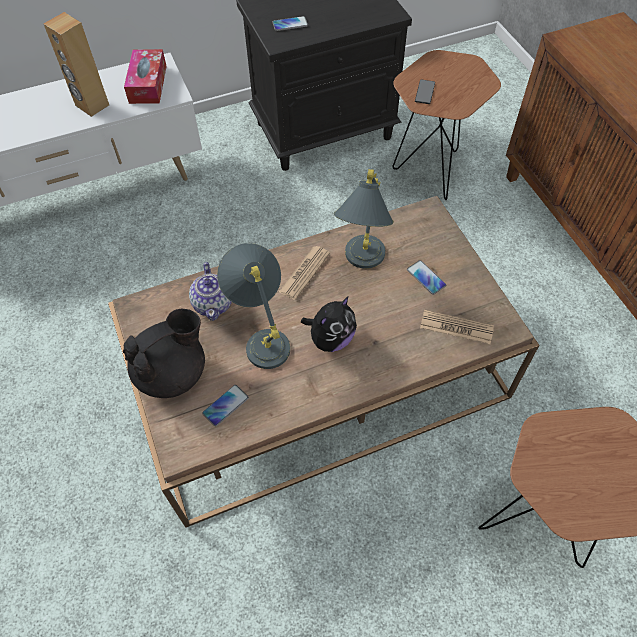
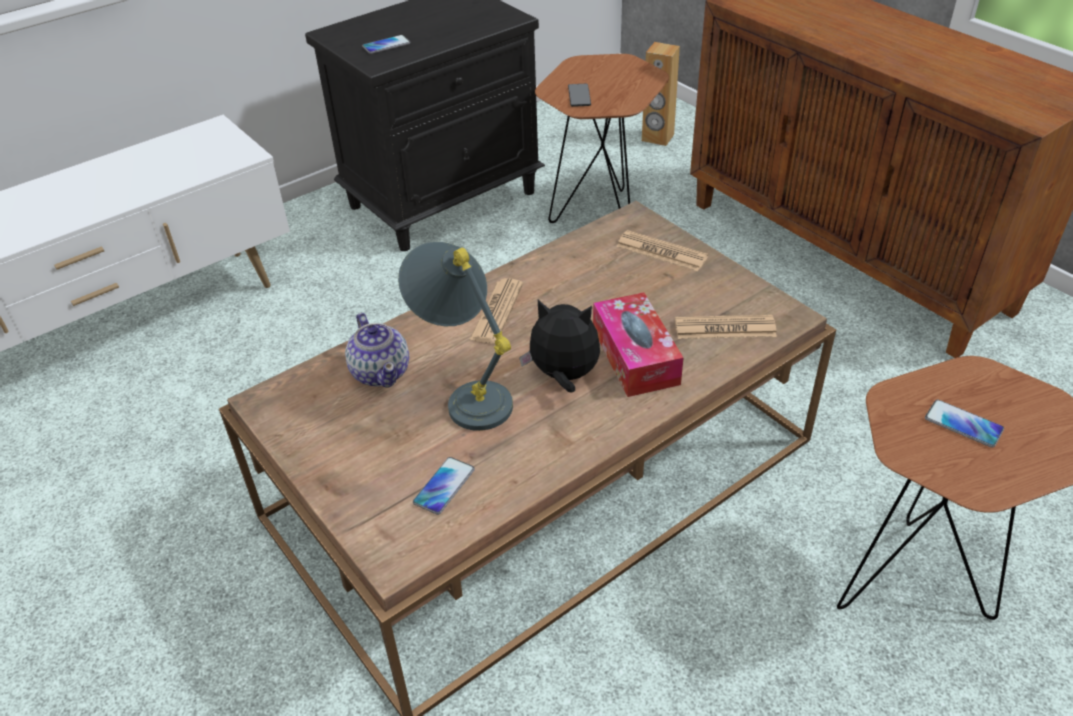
camera: 15 degrees left, 15 degrees down
brown speaker [44,12,109,117] -> brown speaker moved to [642,42,680,146]
black teapot [123,309,205,398] -> none
tissue box [124,49,167,104] -> tissue box moved to [593,292,683,397]
plush toy [301,296,357,352] -> plush toy turned 105 degrees counterclockwise [519,300,600,392]
grey table lamp [334,169,394,269] -> none
phone [407,260,446,295] -> phone moved to [925,400,1004,448]
none -> newspaper [616,230,708,271]

